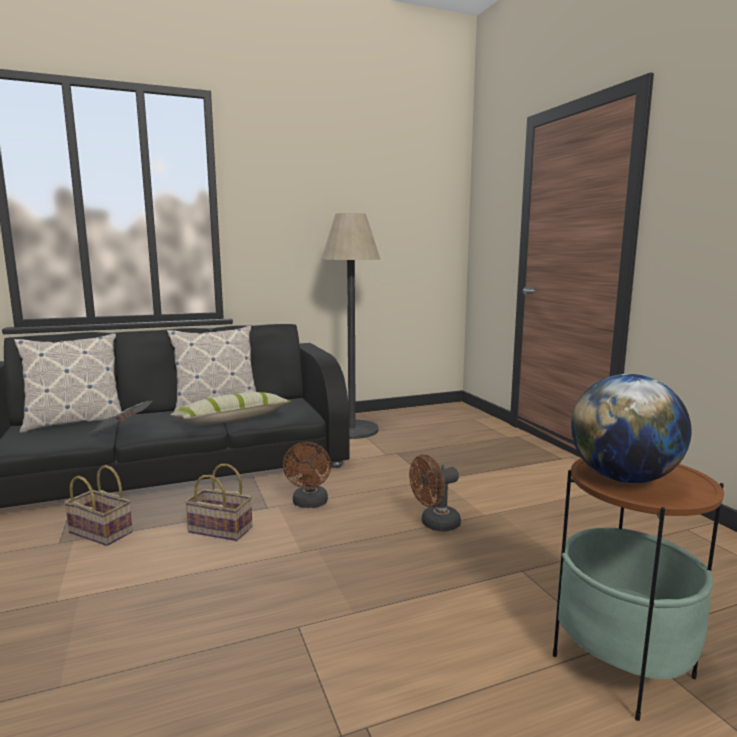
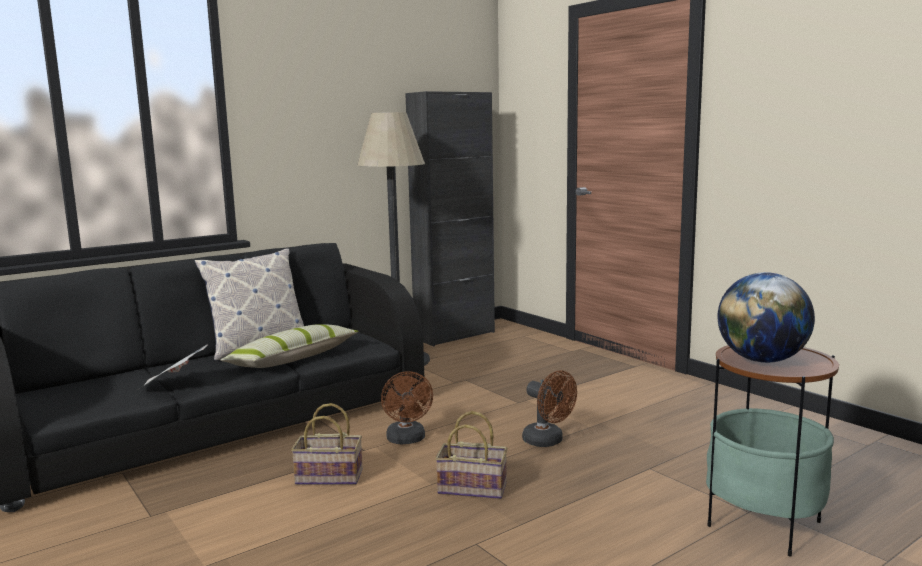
camera: 15 degrees left, 0 degrees up
pillow [14,334,122,433] -> none
basket [64,465,133,546] -> basket moved to [435,411,507,499]
brown fan [409,455,461,532] -> brown fan turned 90 degrees counterclockwise [522,370,577,447]
none -> black cabinet [405,91,495,346]

